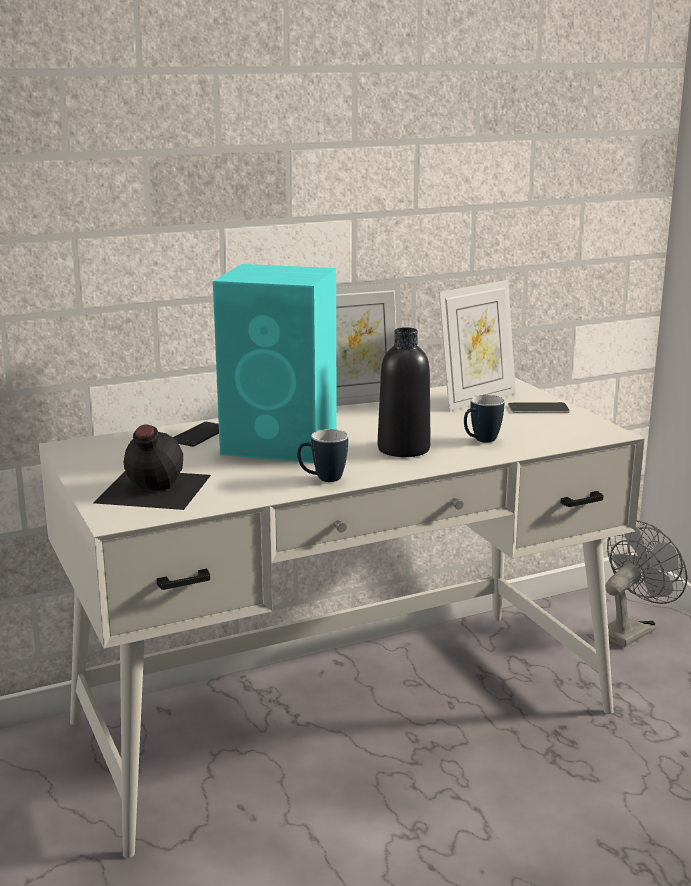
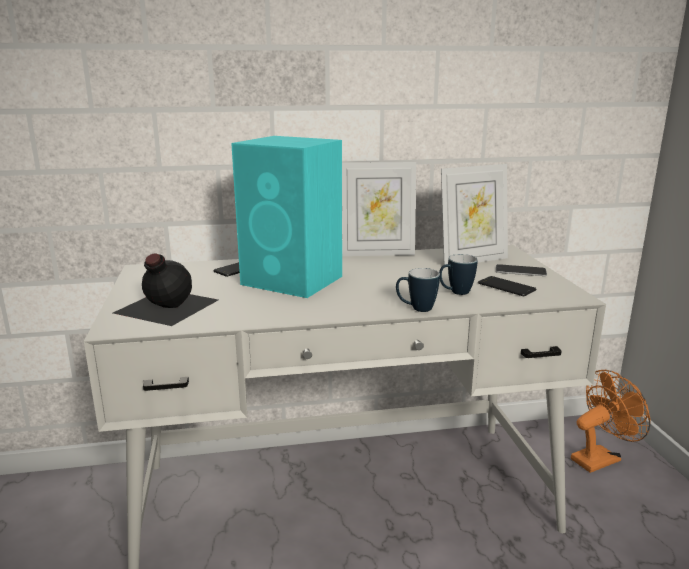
camera: 15 degrees right, 0 degrees up
mug [297,429,348,482] -> mug moved to [396,268,440,312]
black bottle [378,327,430,457] -> none
grey fan [605,520,688,647] -> orange fan [571,370,651,473]
none -> phone [478,276,536,296]

